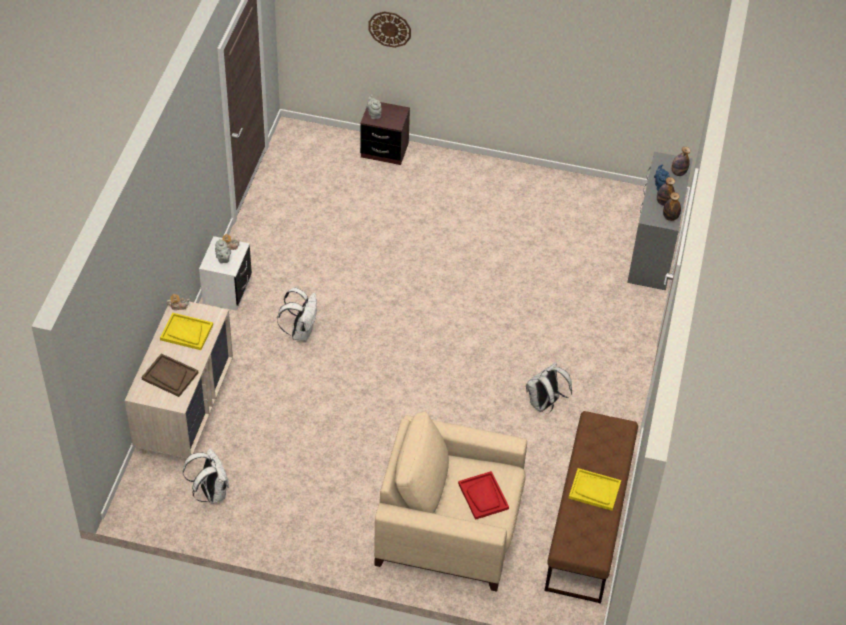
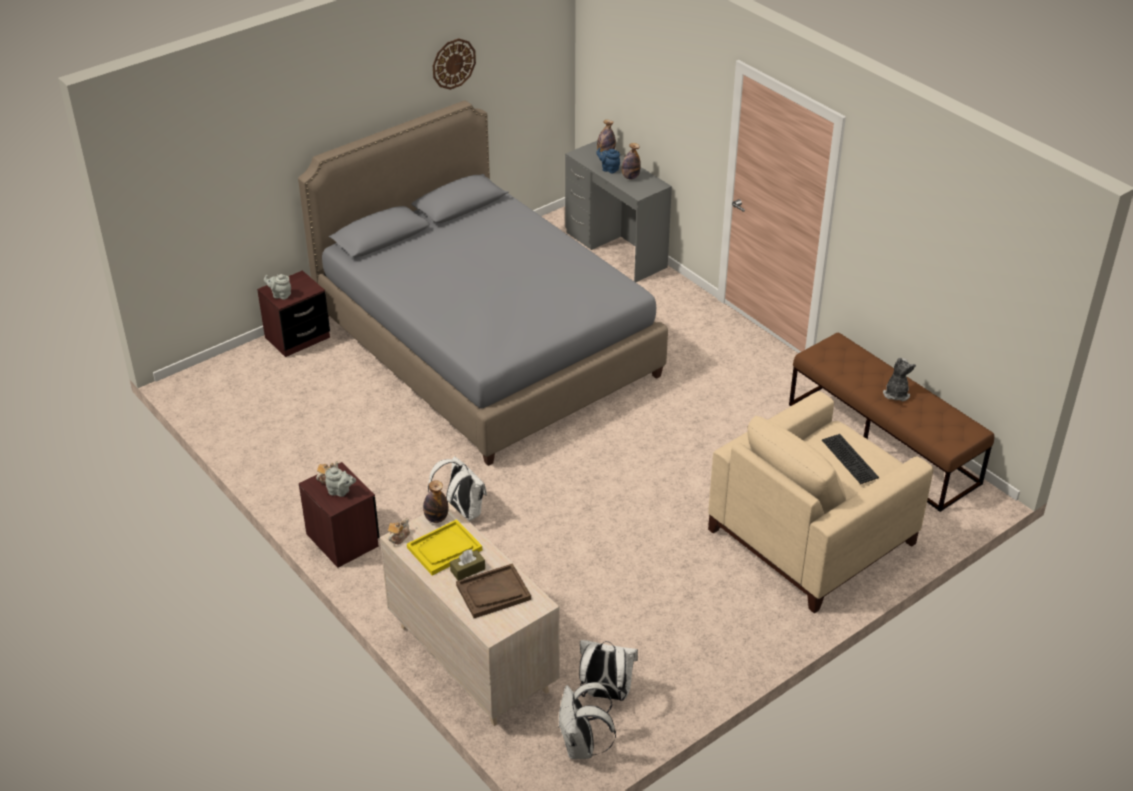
camera: 50 degrees left, 10 degrees down
white nightstand [199,236,252,311] -> brown nightstand [299,462,380,568]
wall clock [369,11,411,48] -> wall clock moved to [433,38,476,90]
red tray [458,471,509,520] -> keyboard [822,434,879,484]
white backpack [526,363,572,413] -> white backpack moved to [558,682,616,759]
yellow tray [569,468,621,511] -> plush toy [883,357,916,401]
bottle [663,192,681,221] -> bottle moved to [423,480,448,523]
none -> grey bed [298,101,668,466]
none -> brown tissue box [450,550,485,581]

